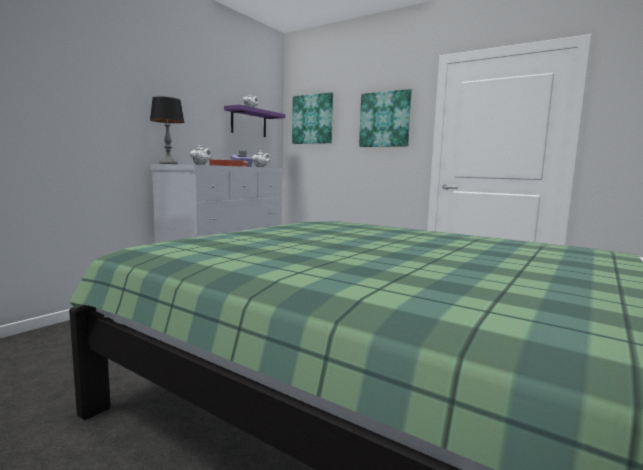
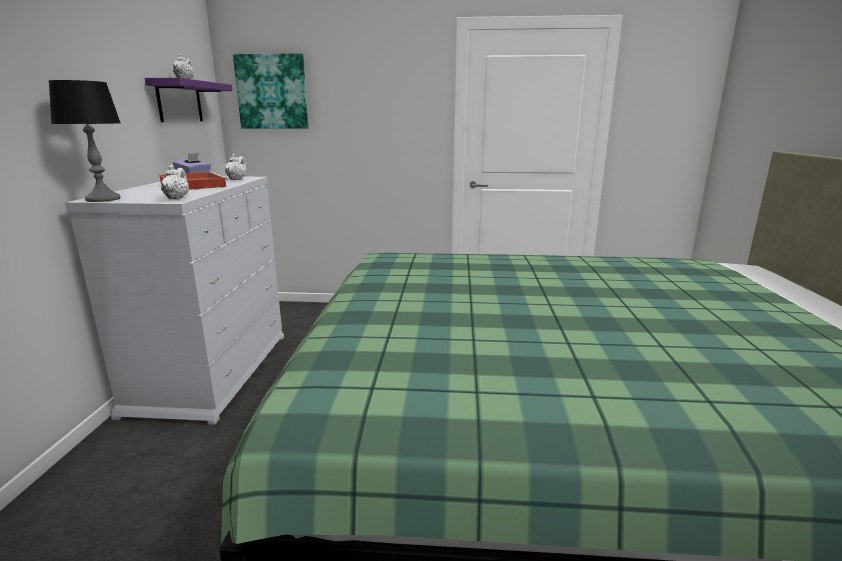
camera: 30 degrees left, 10 degrees up
picture [359,89,412,147] -> none

